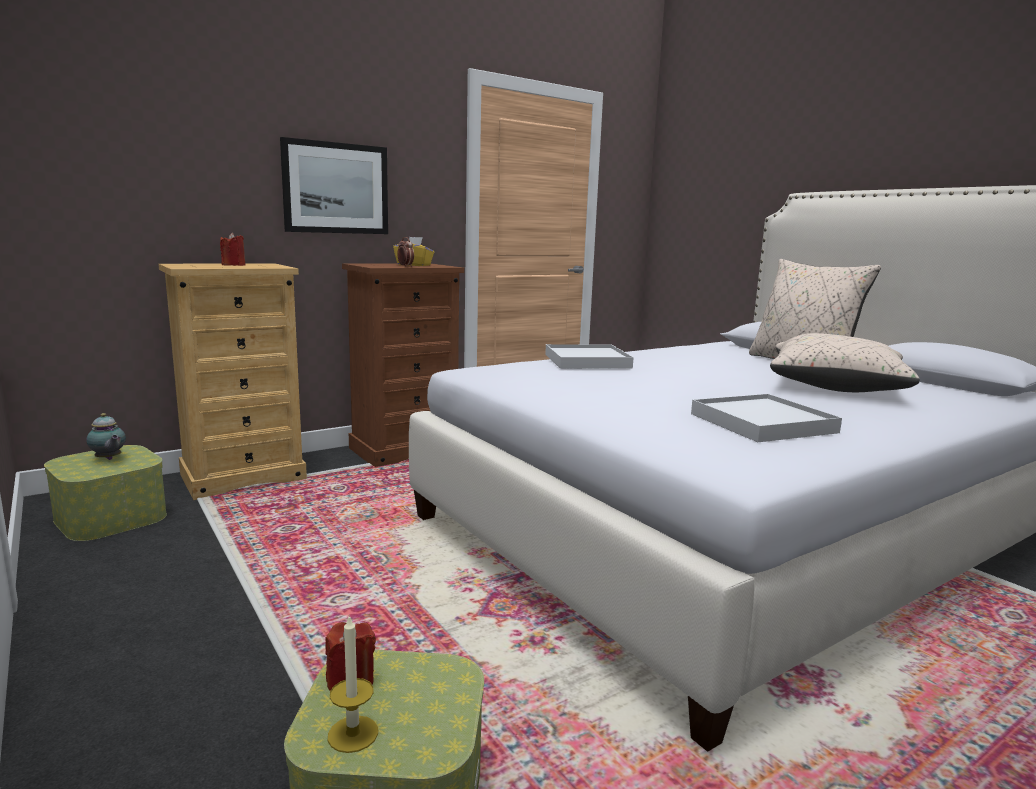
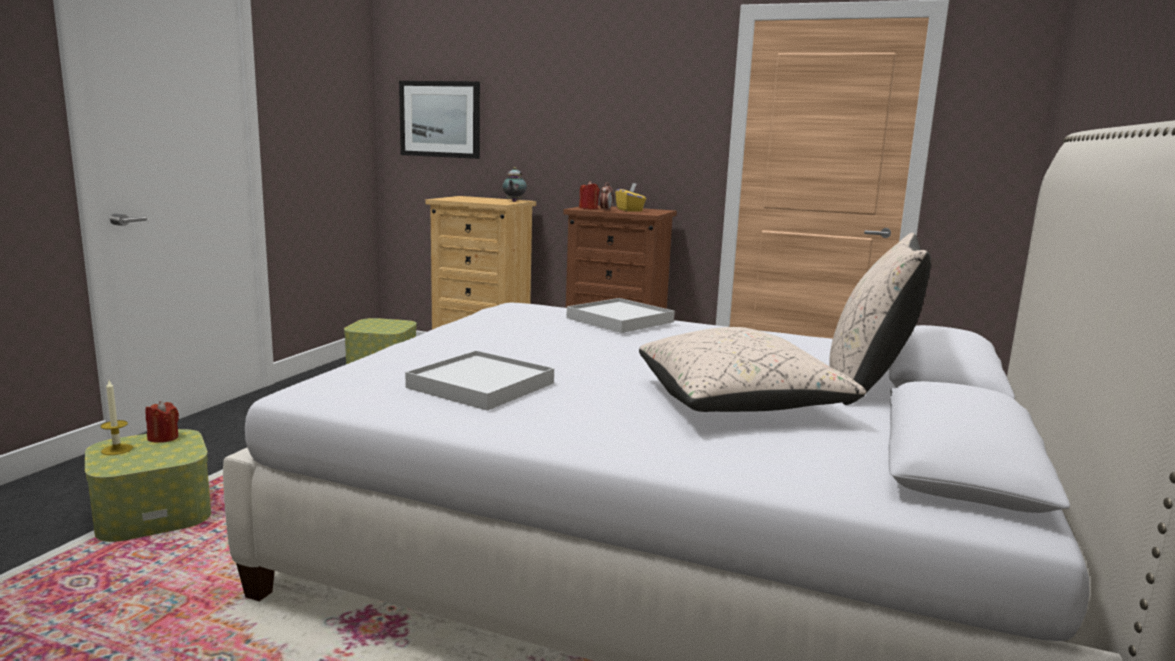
camera: 55 degrees right, 0 degrees up
teapot [86,413,126,460] -> teapot moved to [502,167,527,202]
red candle [220,233,245,266] -> red candle moved to [579,181,600,209]
picture [280,137,388,234] -> picture moved to [399,81,480,159]

